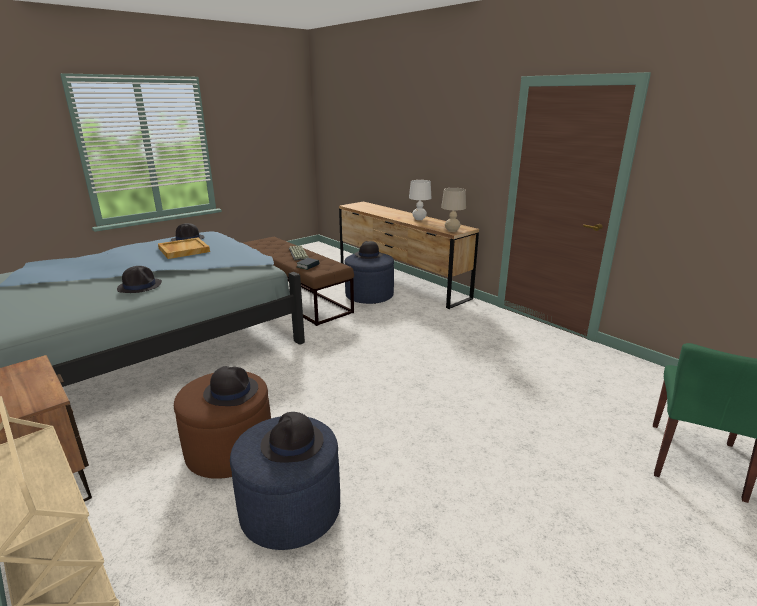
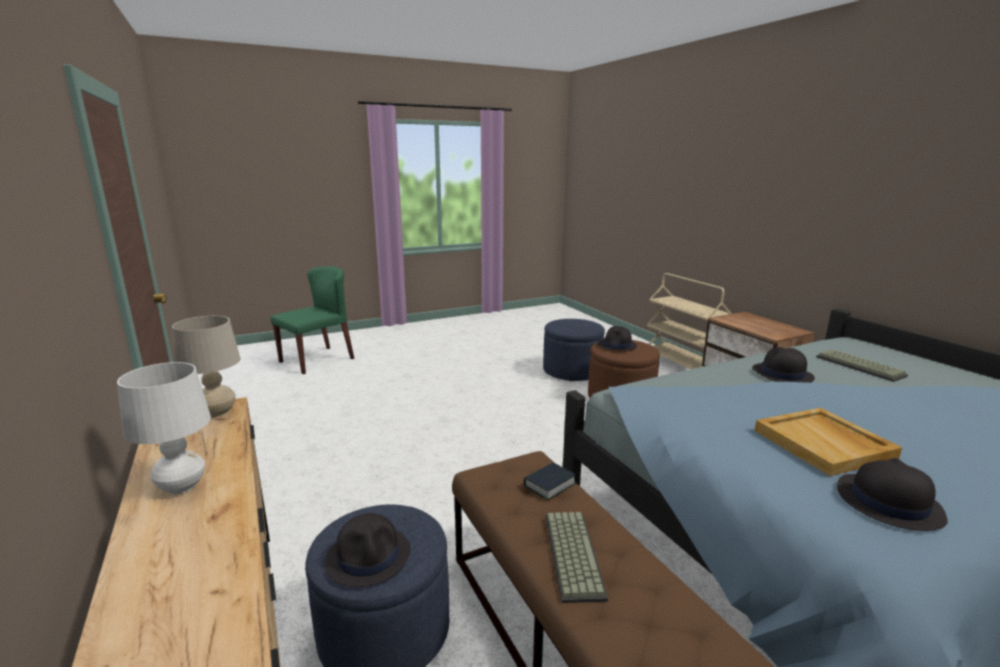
camera: 165 degrees left, 5 degrees down
black hat [260,412,324,462] -> none
none -> keyboard [816,349,908,382]

